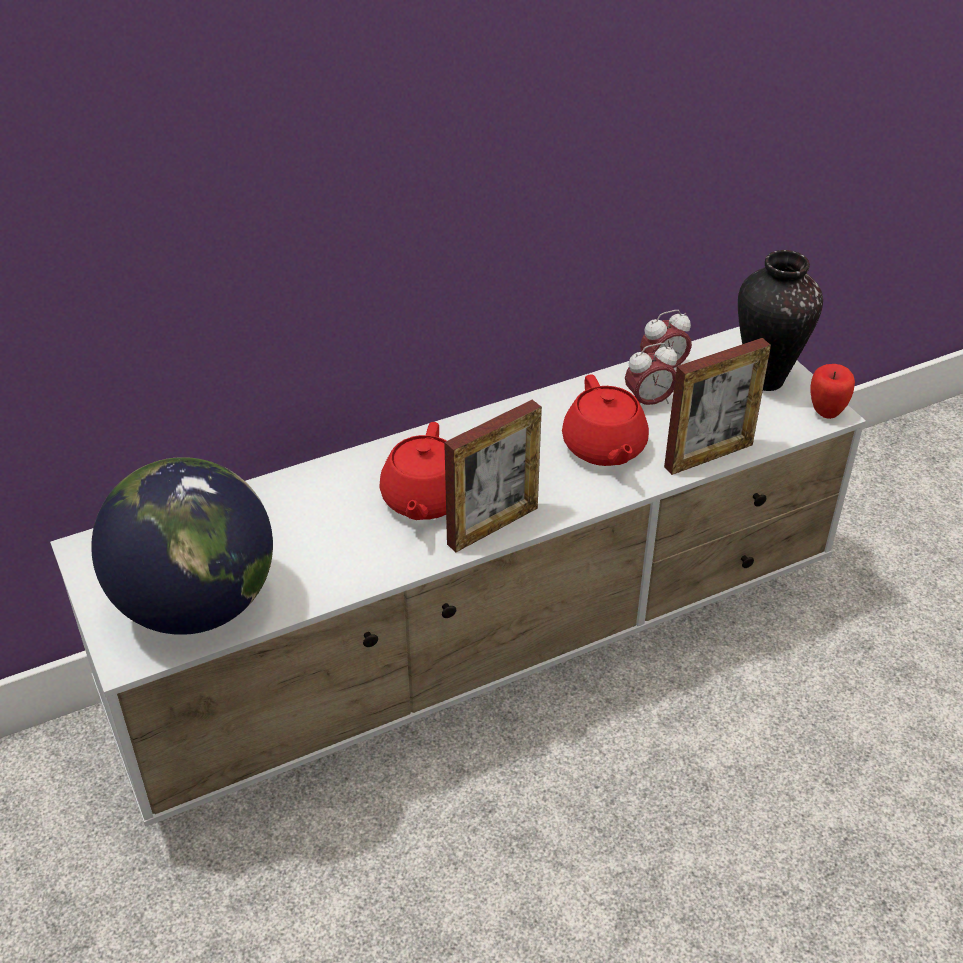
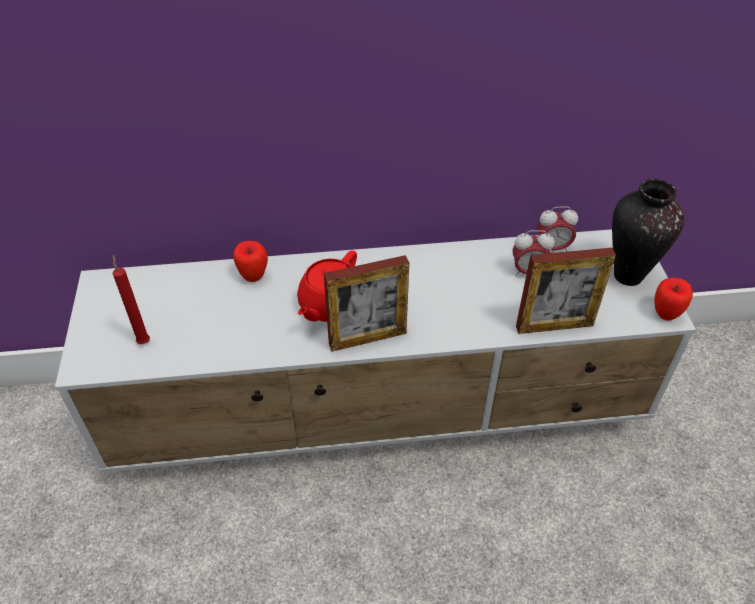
camera: 20 degrees right, 5 degrees up
globe [91,457,273,635] -> red candle [112,255,150,344]
red teapot [562,375,649,466] -> none
none -> apple [233,241,268,282]

